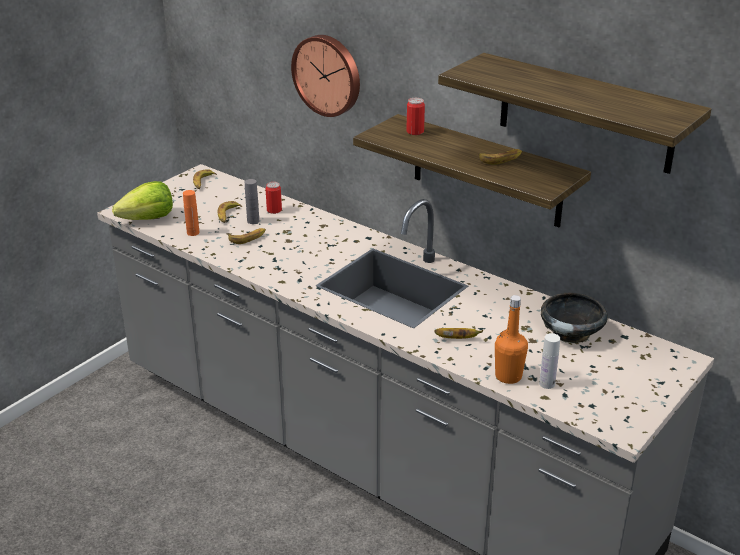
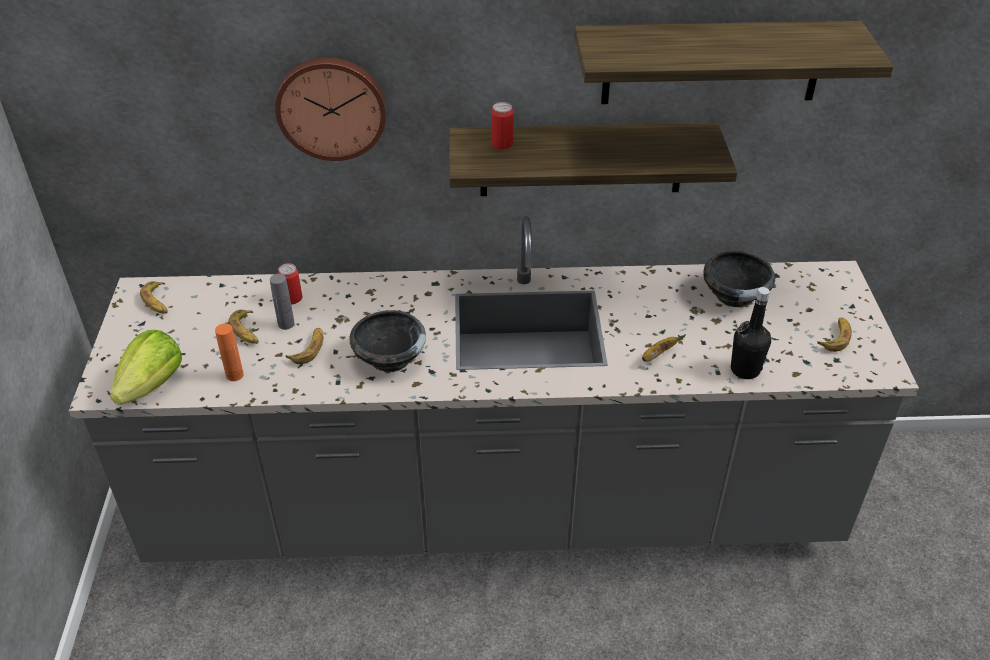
camera: 40 degrees left, 10 degrees up
banana [479,149,522,165] -> banana moved to [817,318,852,352]
orange bottle [495,295,528,384] -> black bottle [731,287,771,379]
white bottle [539,333,560,389] -> none
none -> black bowl [349,310,426,372]

